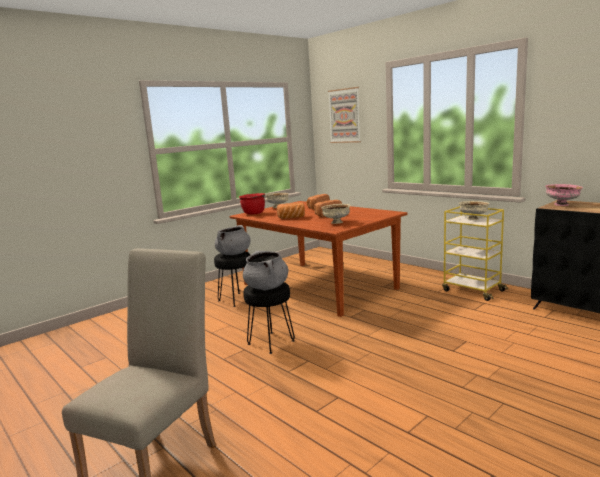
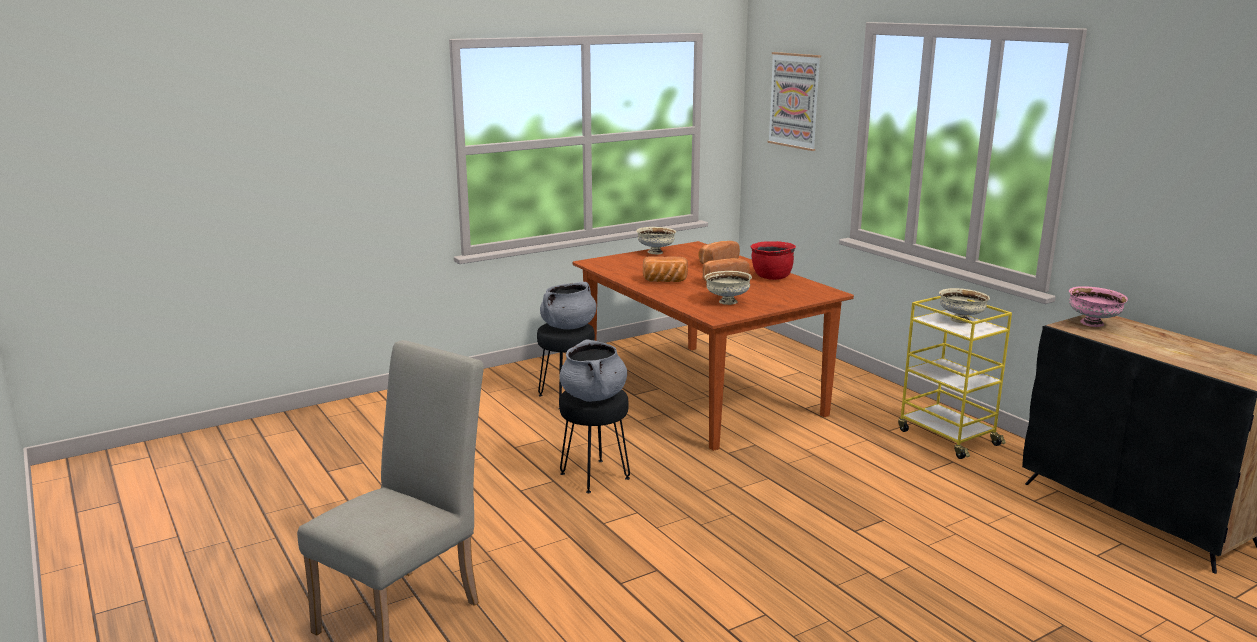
camera: 10 degrees right, 5 degrees up
red cooking pot [239,193,265,214] -> red cooking pot moved to [750,241,796,280]

